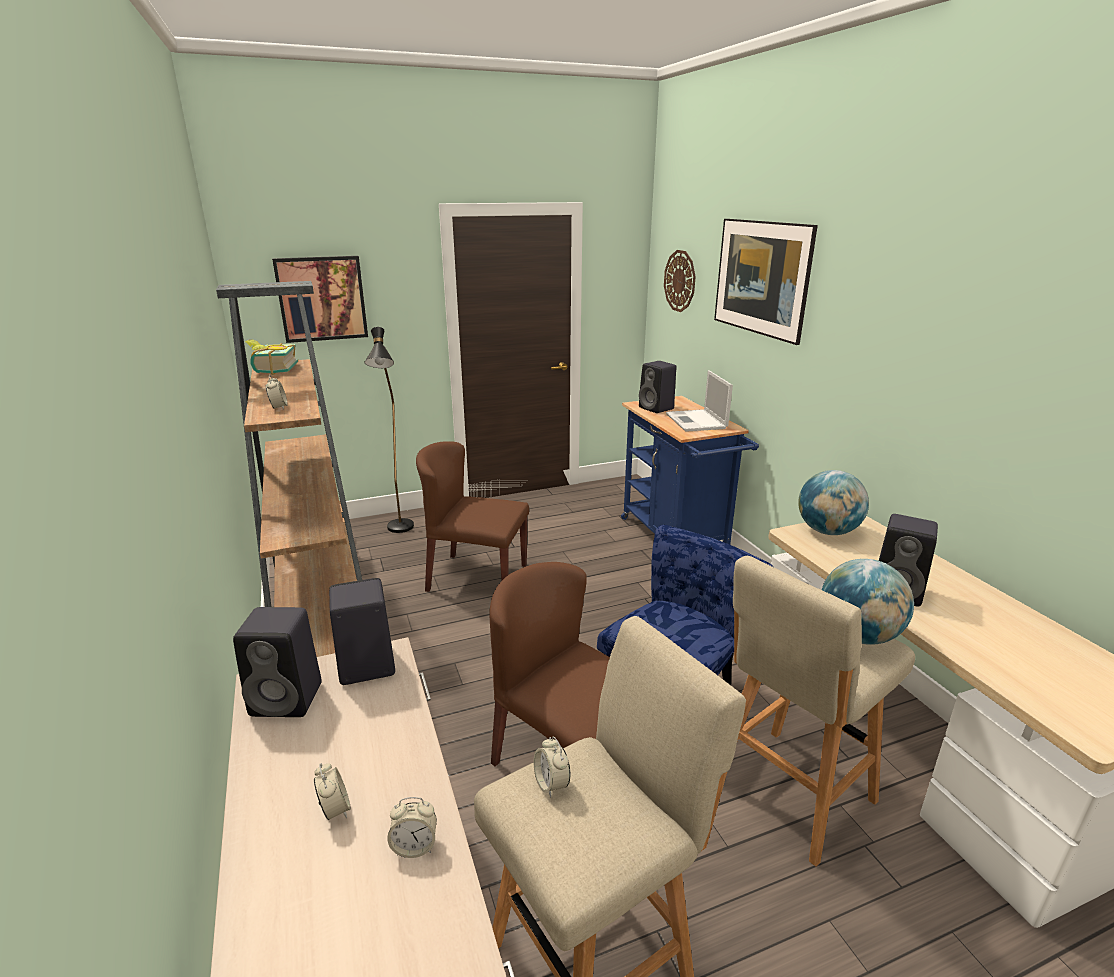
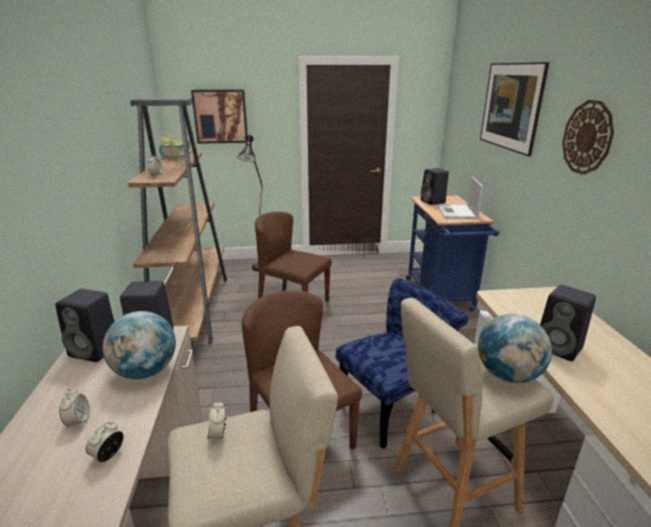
camera: 15 degrees right, 0 degrees up
alarm clock [387,797,437,858] -> alarm clock turned 105 degrees clockwise [85,422,124,462]
wall clock [664,250,696,312] -> wall clock moved to [562,100,614,175]
globe [798,470,869,535] -> globe moved to [102,311,176,379]

